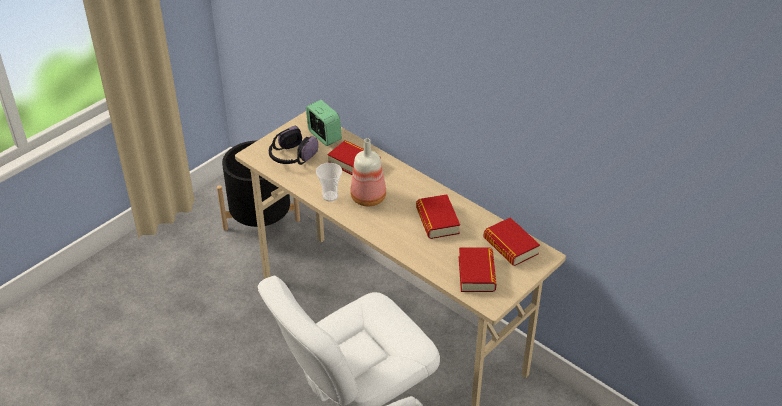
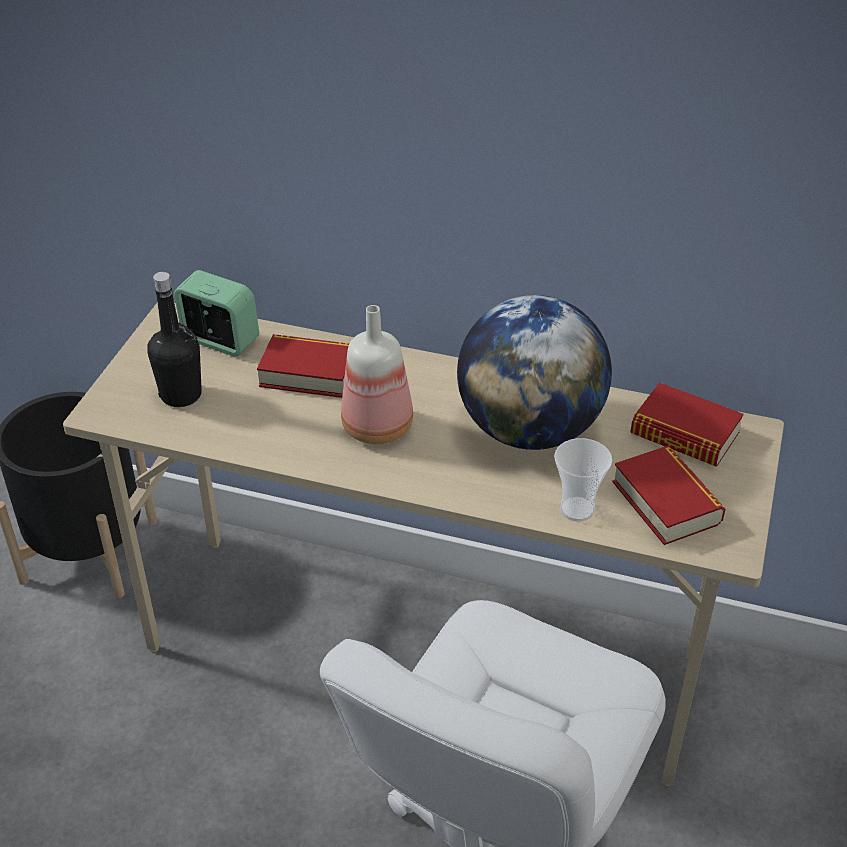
camera: 25 degrees left, 0 degrees up
headphones [269,126,318,165] -> black bottle [148,272,202,407]
cup [316,163,342,202] -> cup moved to [554,438,612,522]
book [416,194,460,239] -> globe [457,295,612,450]

